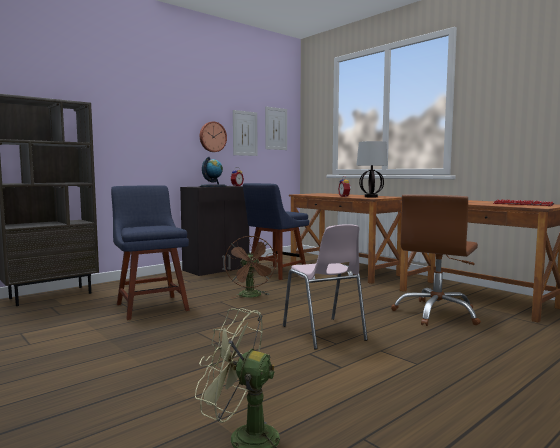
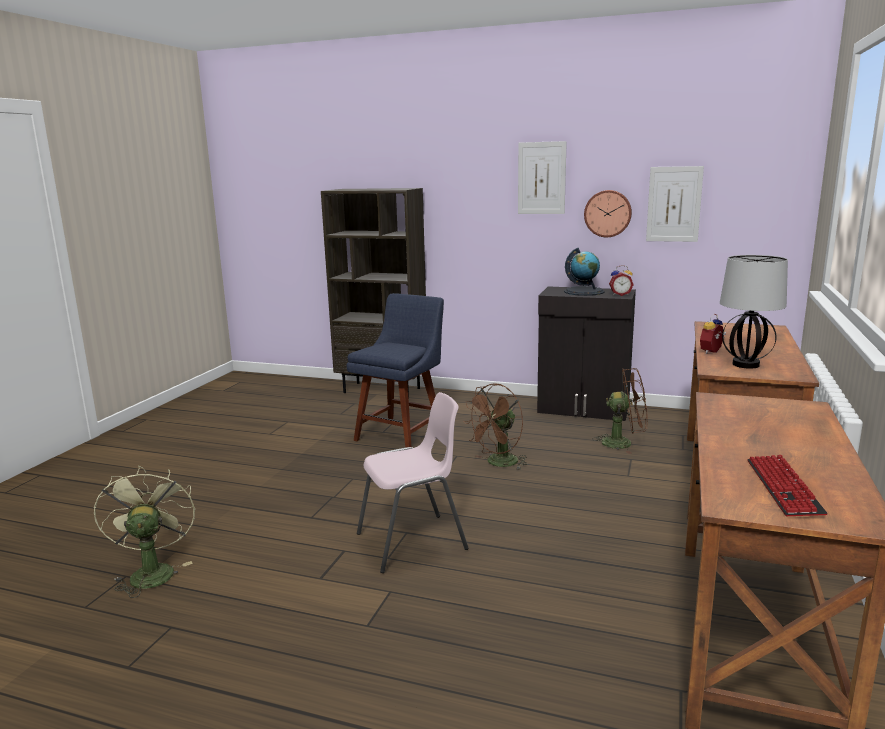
camera: 60 degrees right, 10 degrees up
blue chair [243,183,309,280] -> brown fan [592,368,648,454]
picture [265,107,287,150] -> picture moved to [518,141,567,214]
pink chair [283,224,368,349] -> pink chair turned 150 degrees counterclockwise [357,392,468,573]
brown office chair [391,194,481,326] -> none

